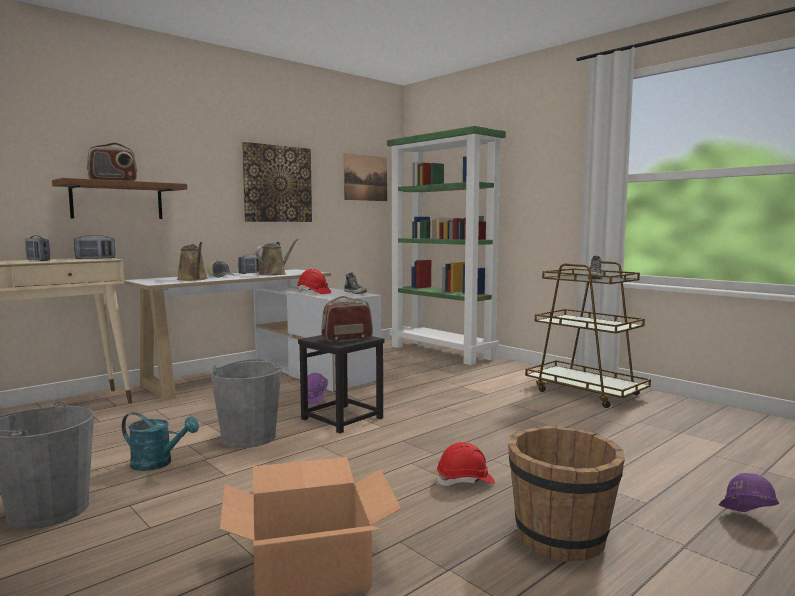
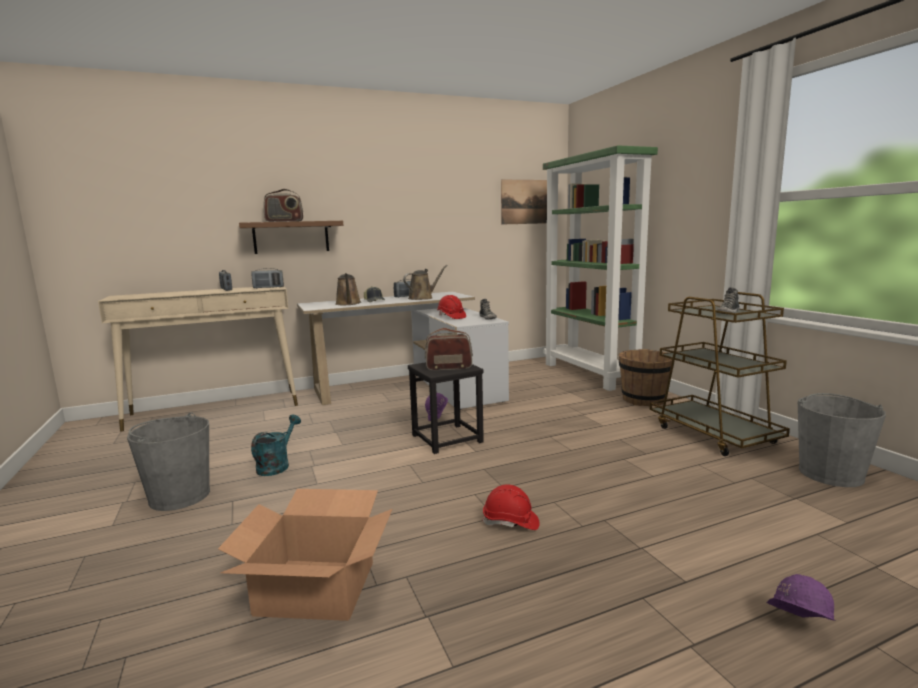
camera: 20 degrees right, 5 degrees up
turquoise watering can [122,412,199,471] -> turquoise watering can turned 105 degrees counterclockwise [251,415,301,476]
grey bucket [210,359,282,448] -> grey bucket moved to [798,393,886,487]
picture [242,142,312,222] -> none
brown bucket [508,425,625,562] -> brown bucket moved to [619,349,674,406]

